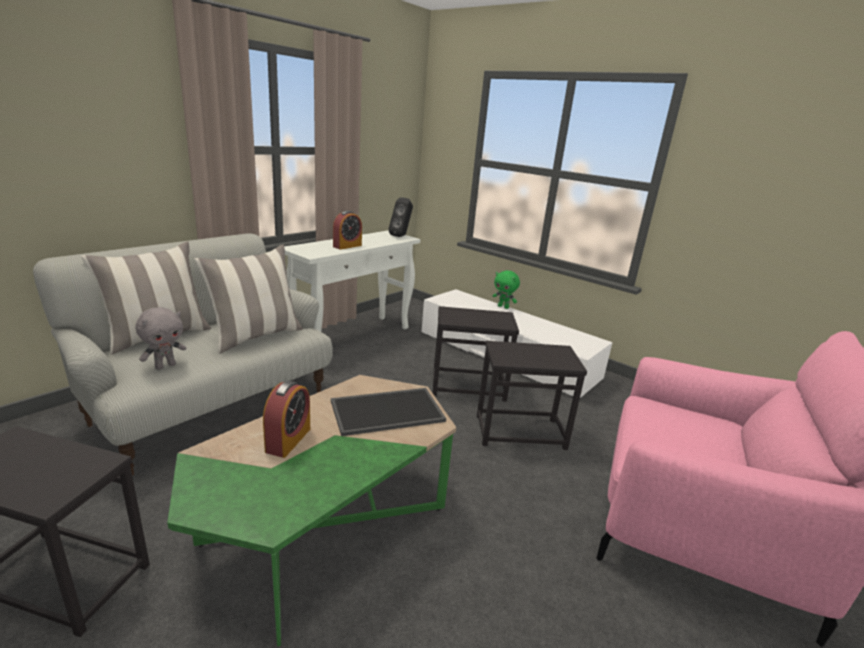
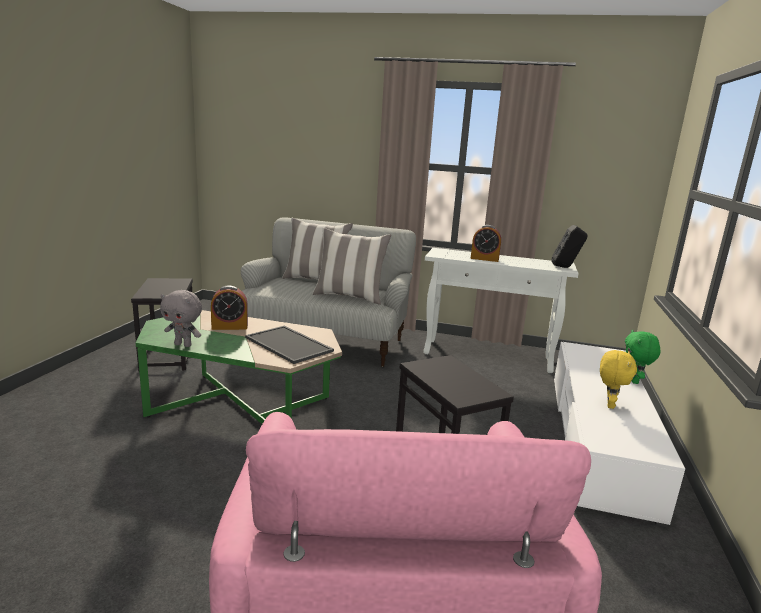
camera: 65 degrees right, 5 degrees down
grey plush toy [135,307,187,370] -> grey plush toy moved to [160,290,202,347]
black side table [433,306,519,402] -> none
none -> yellow plush toy [600,350,637,409]

